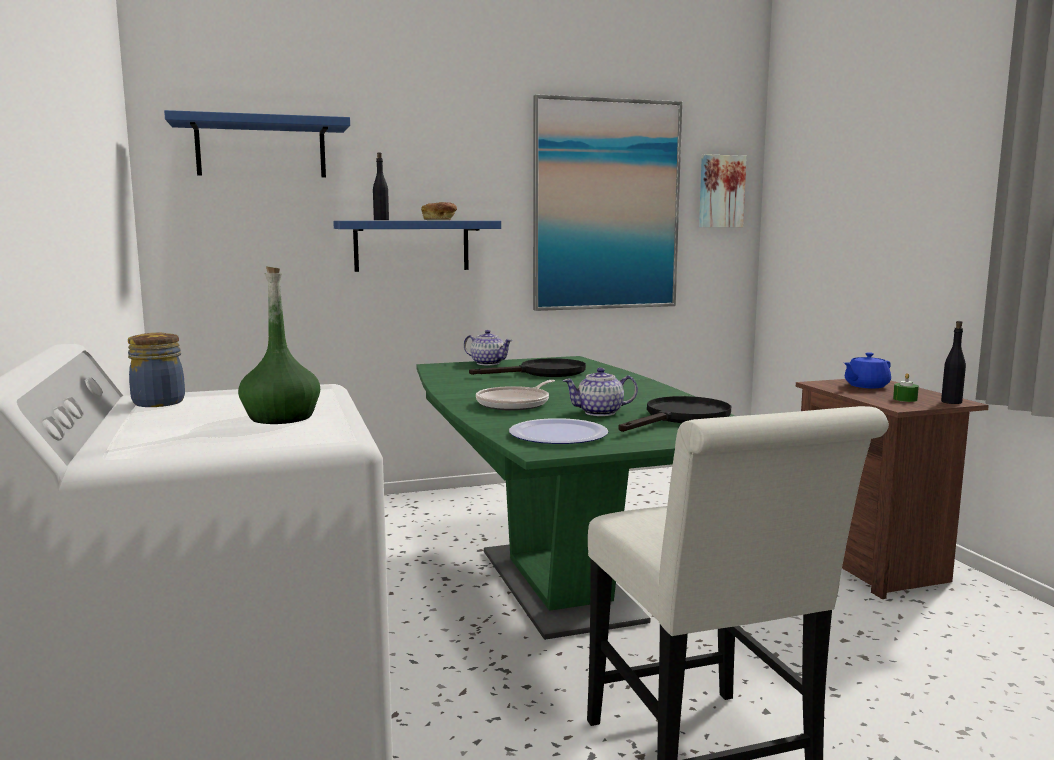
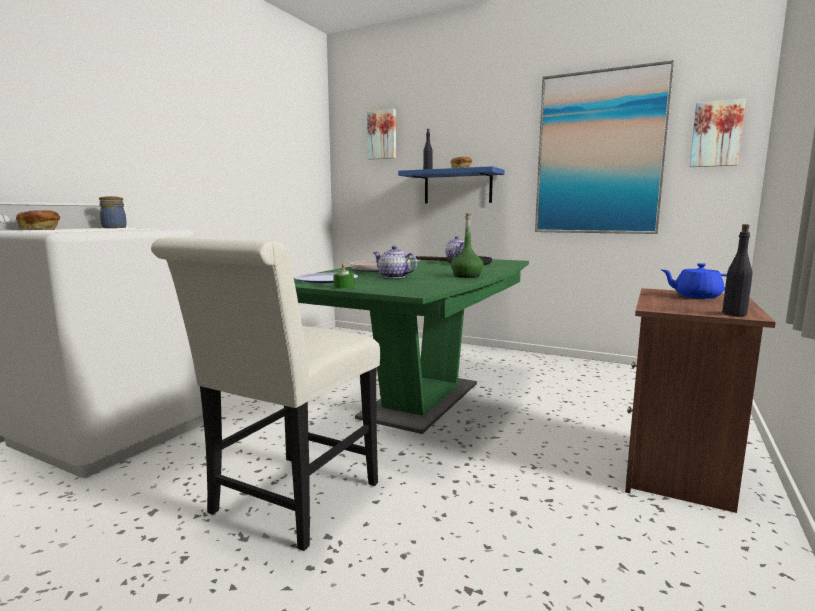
camera: 45 degrees right, 0 degrees up
blue shelf [164,110,350,177] -> picture [367,109,396,160]
green bottle [238,266,320,424] -> green bottle moved to [451,213,484,278]
black frying pan [618,396,731,432] -> none
green candle [893,373,919,402] -> green candle moved to [333,263,354,289]
none -> bread [16,210,60,230]

